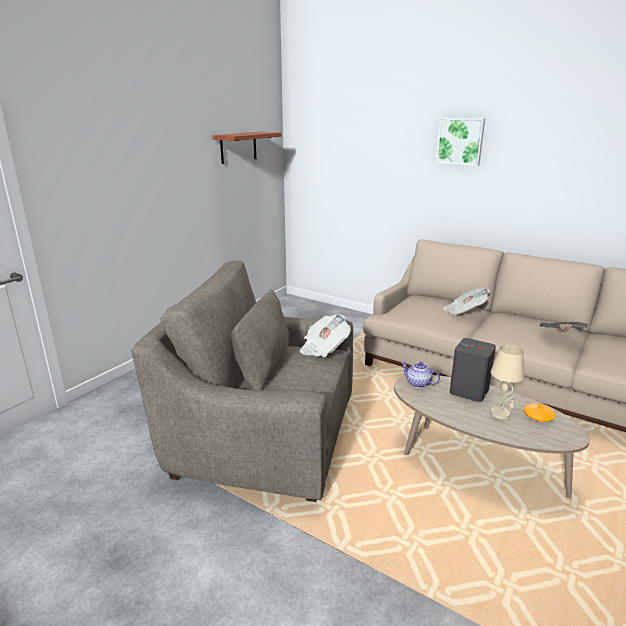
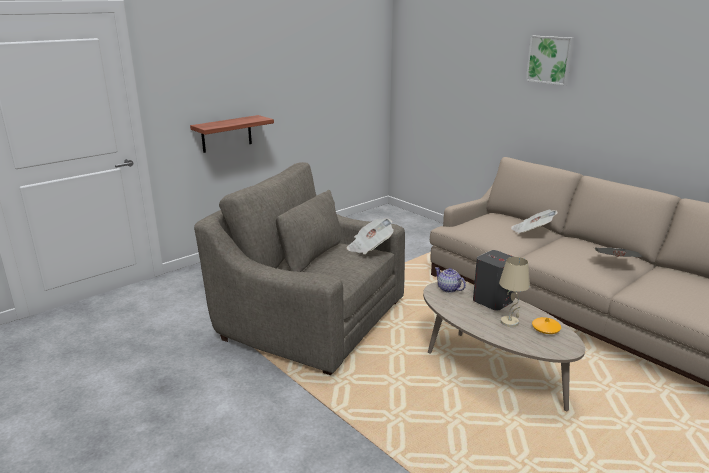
camera: 15 degrees right, 0 degrees up
shelf [212,132,282,164] -> shelf moved to [190,115,274,153]

